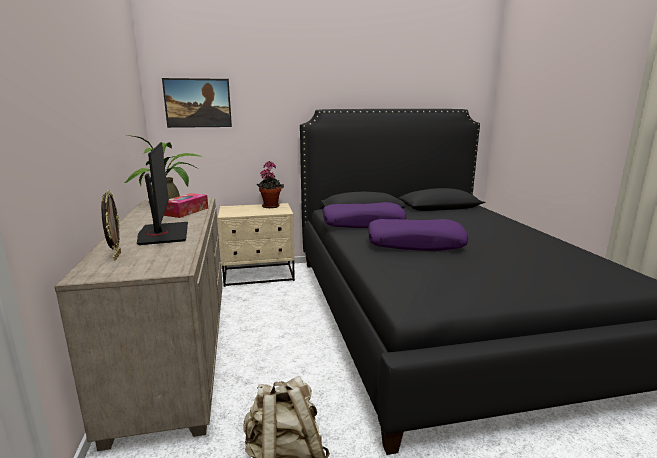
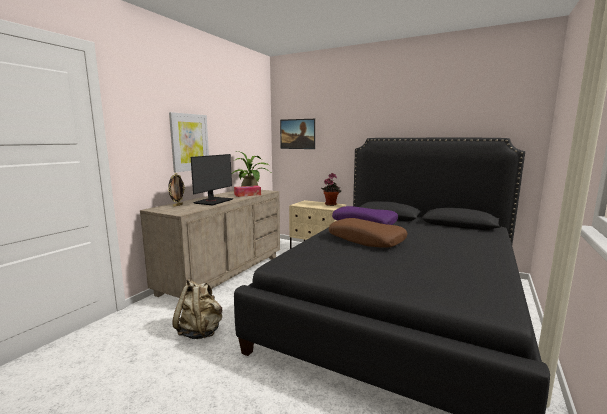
camera: 40 degrees right, 5 degrees down
purple pillow [368,219,468,251] -> brown pillow [329,218,407,248]
none -> picture [169,112,209,172]

